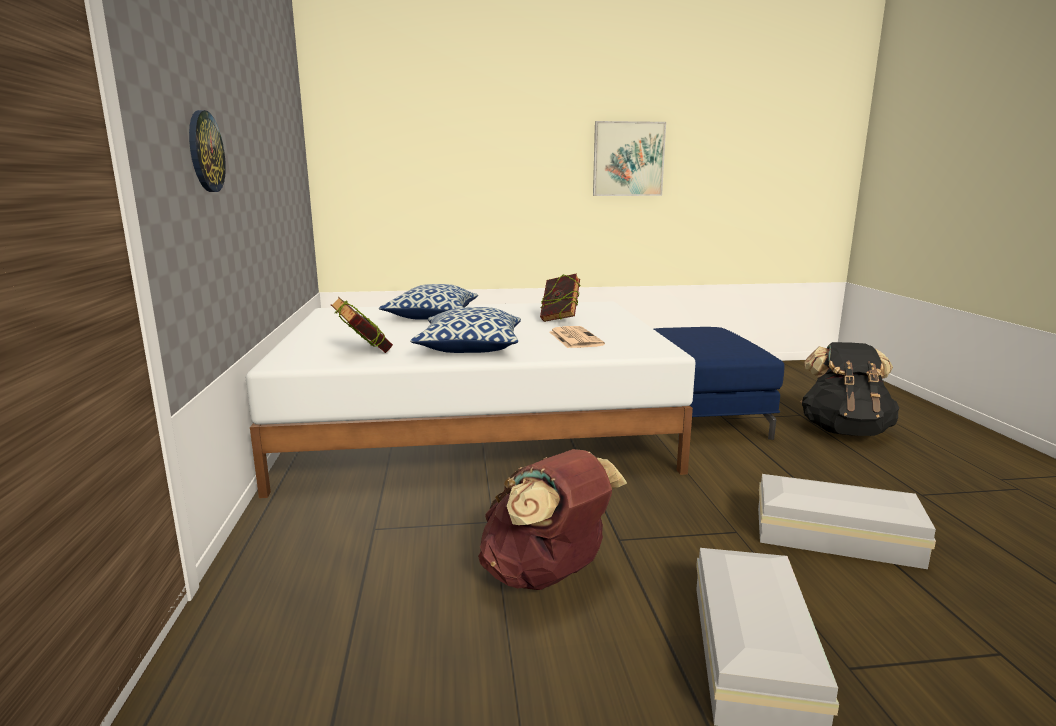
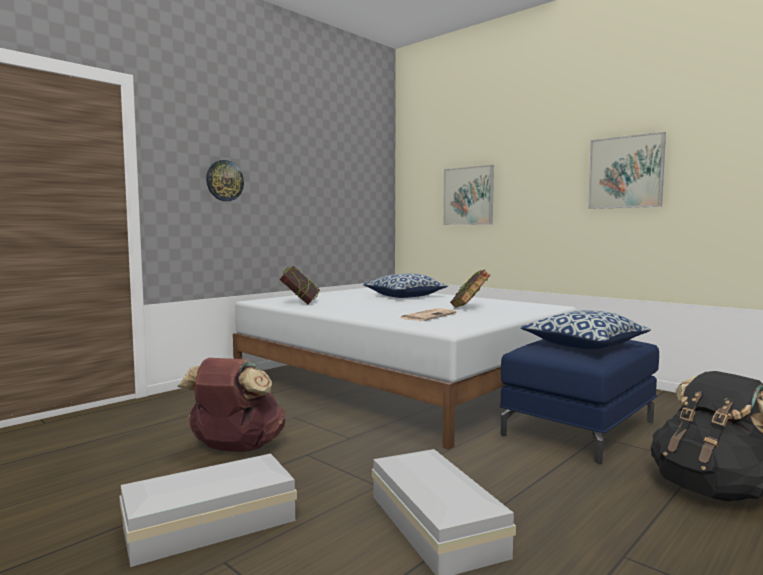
camera: 50 degrees right, 10 degrees down
pillow [410,307,521,353] -> pillow moved to [520,310,651,350]
none -> picture [443,165,494,225]

